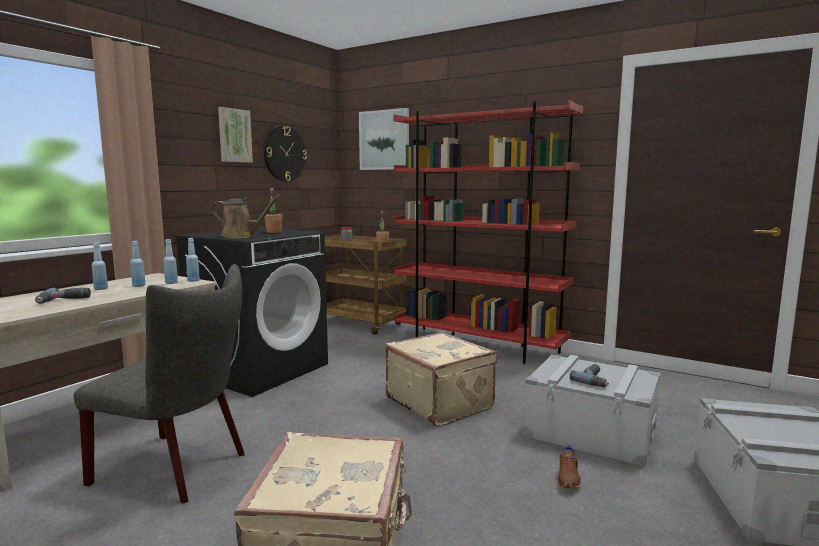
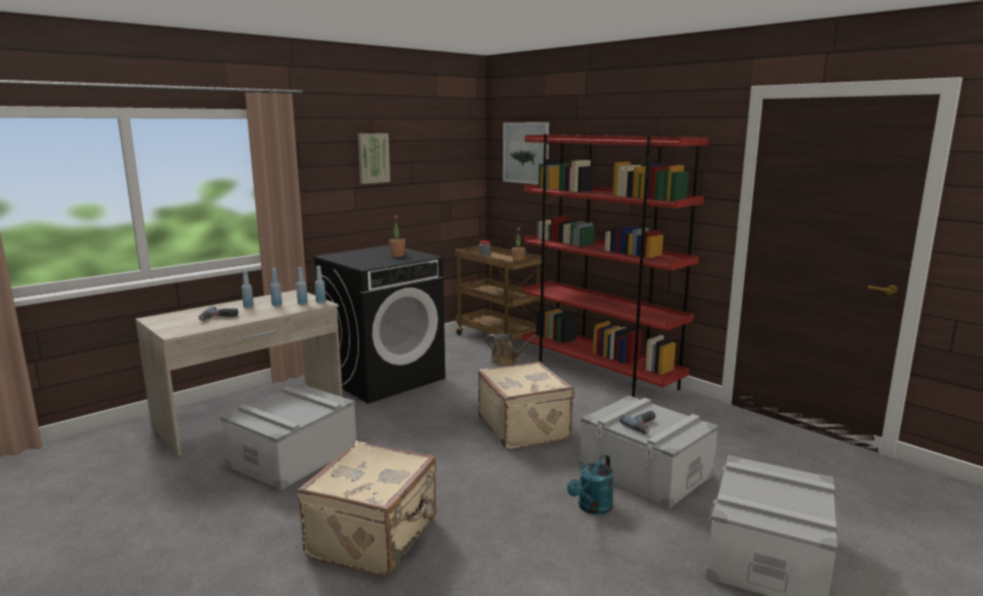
camera: 15 degrees right, 5 degrees up
grey chair [74,264,245,504] -> grey storage box [220,383,357,490]
brown watering can [211,194,281,238] -> brown watering can moved to [485,333,538,366]
wall clock [264,125,307,181] -> none
brown shoe [557,443,581,489] -> turquoise watering can [567,454,614,515]

